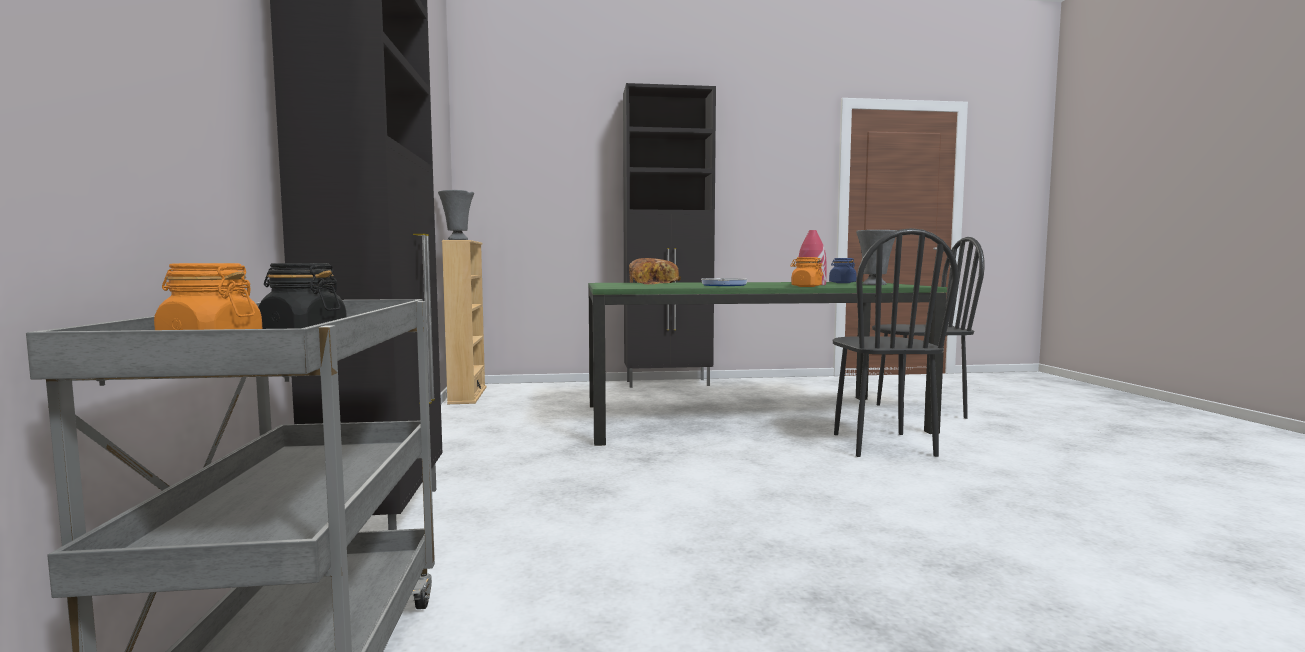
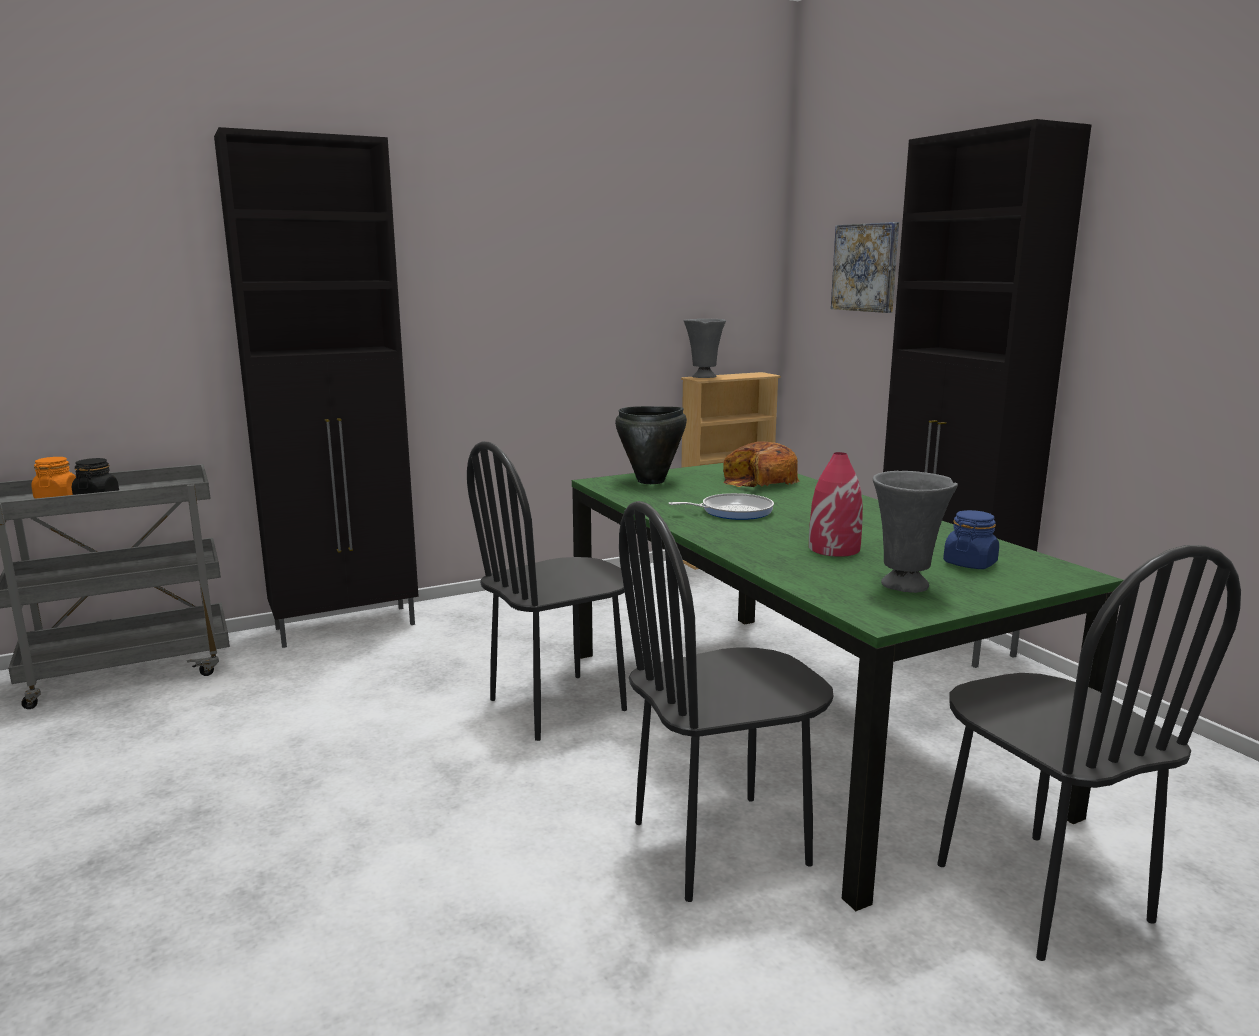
camera: 70 degrees right, 10 degrees up
orange jar [790,257,823,287] -> none
none -> black chair [467,441,633,741]
none -> black cooking pot [615,406,687,484]
none -> picture [831,222,899,313]

